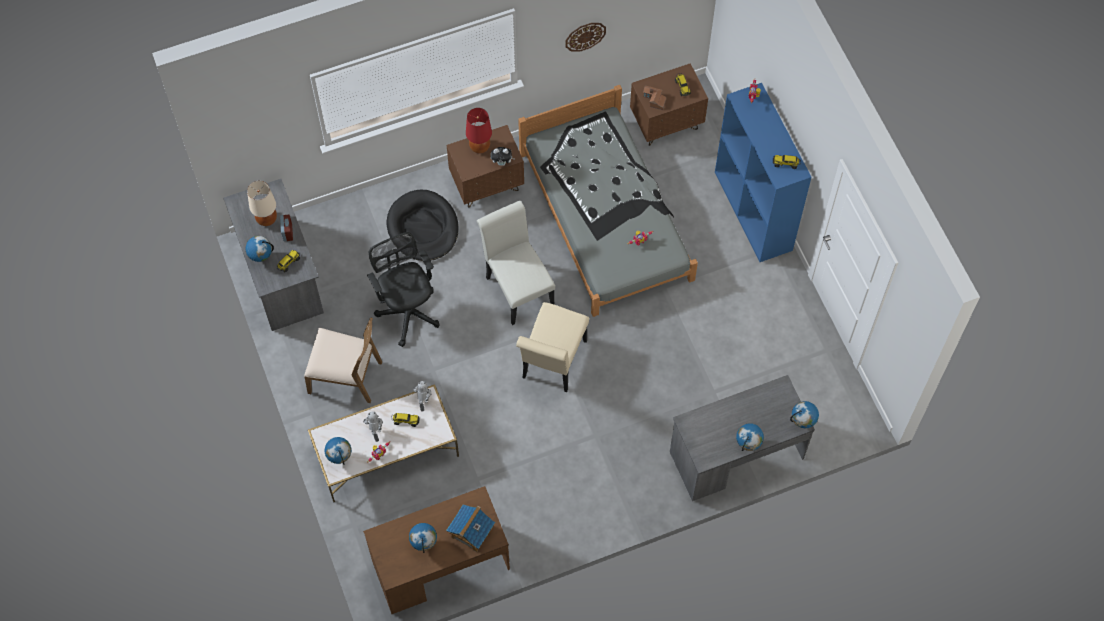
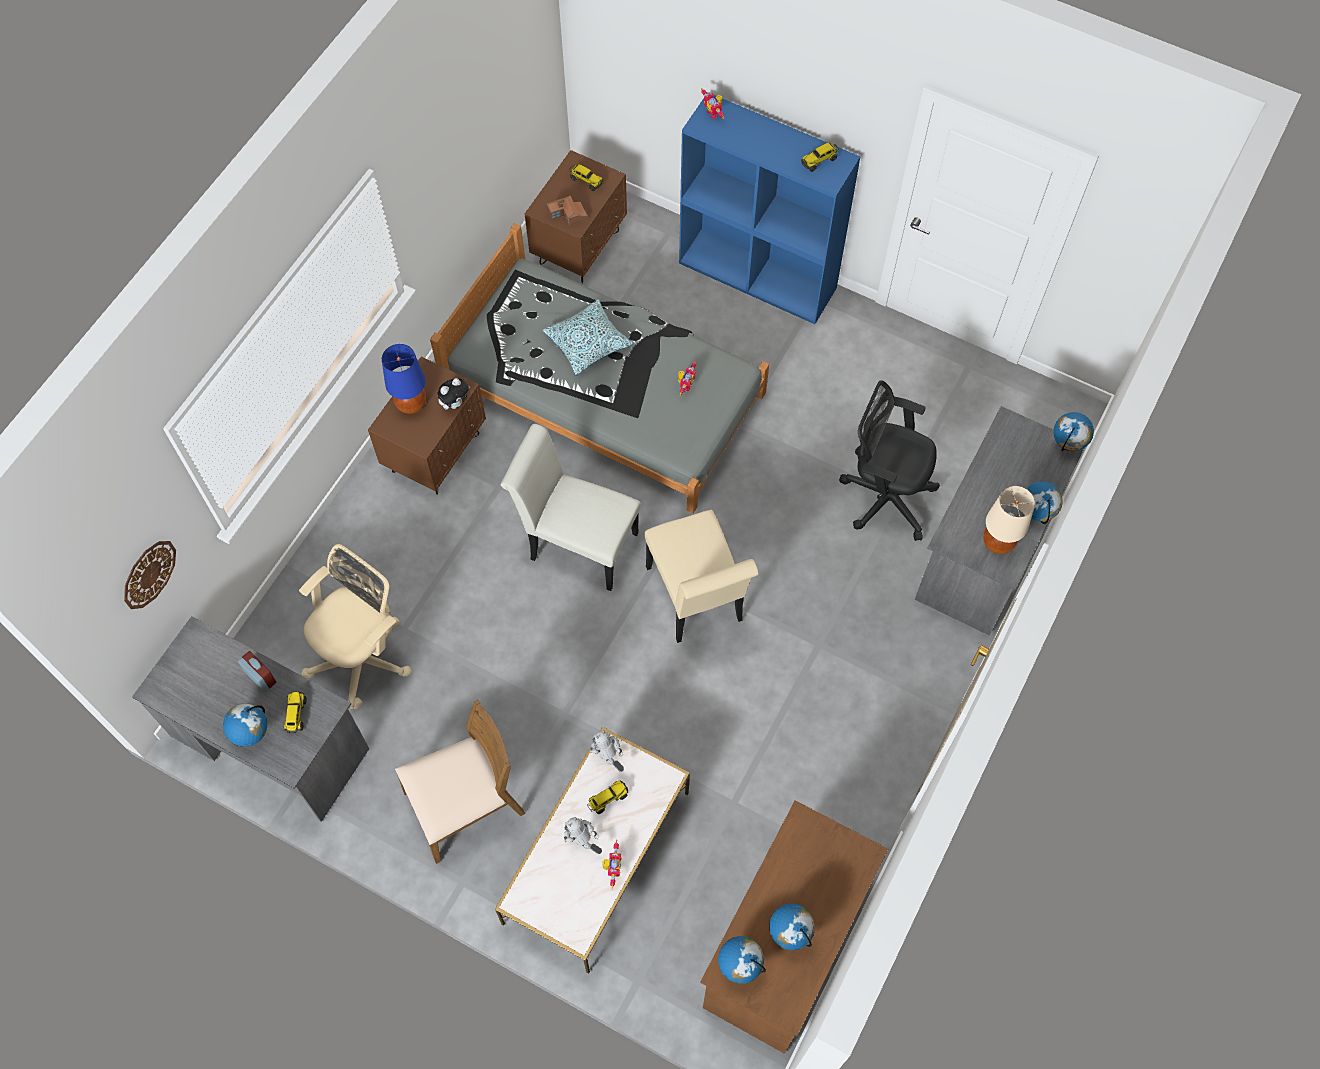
camera: 40 degrees left, 0 degrees up
beige table lamp [247,181,277,226] -> beige table lamp moved to [983,486,1035,554]
globe [324,437,351,464] -> globe moved to [718,936,766,984]
black office chair [367,232,439,347] -> black office chair moved to [839,380,940,541]
black dog bed [387,190,459,261] -> none
toy house [446,504,495,552] -> none
red table lamp [466,108,492,154] -> blue table lamp [382,344,426,414]
wall clock [565,23,606,52] -> wall clock moved to [124,541,176,609]
none -> beige office chair [299,544,412,709]
none -> pillow [543,299,633,376]

